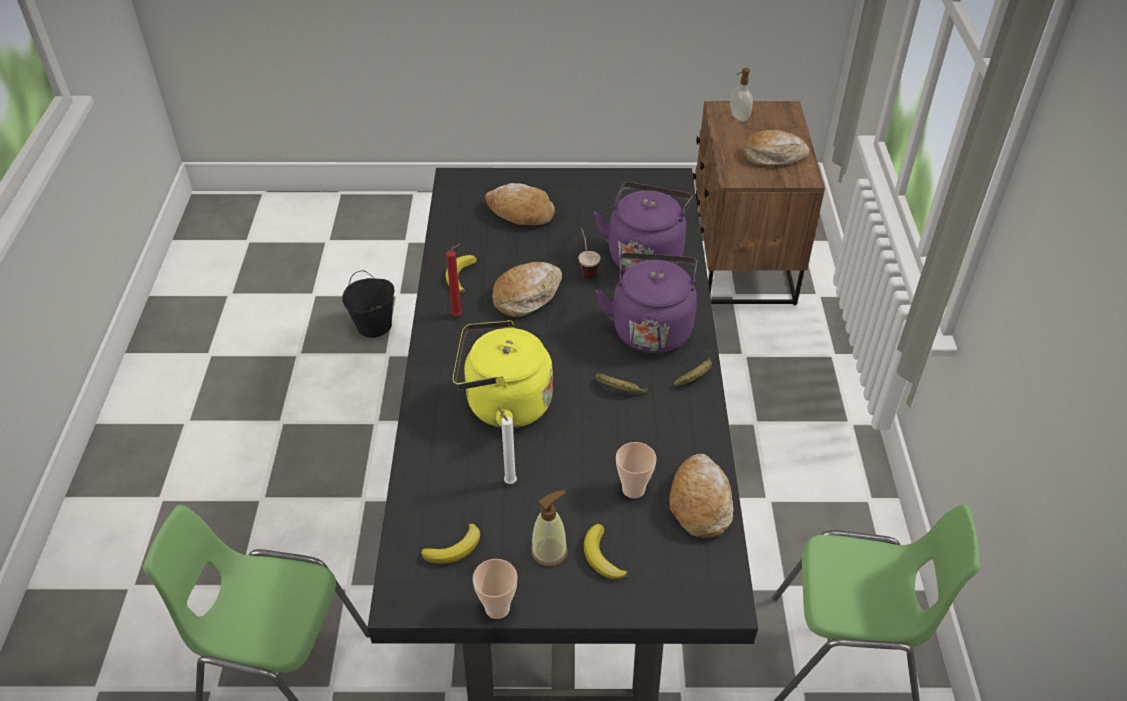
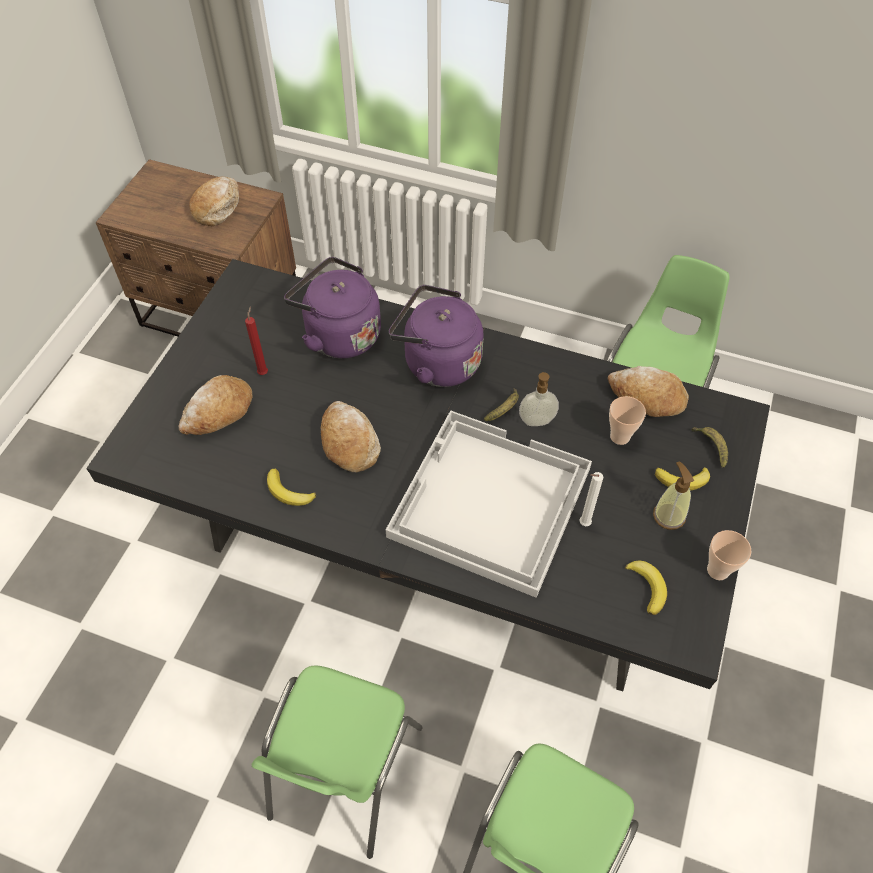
camera: 70 degrees left, 10 degrees up
black bucket [342,270,394,338] -> none
red candle [446,244,462,316] -> red candle moved to [245,307,268,375]
yellow kettle [453,320,553,428] -> white tray [386,410,592,598]
cup [578,228,600,279] -> none
banana [673,357,712,386] -> banana moved to [692,427,728,468]
soap dispenser [730,68,753,121] -> soap dispenser moved to [519,372,559,426]
none -> green chair [251,666,423,859]

